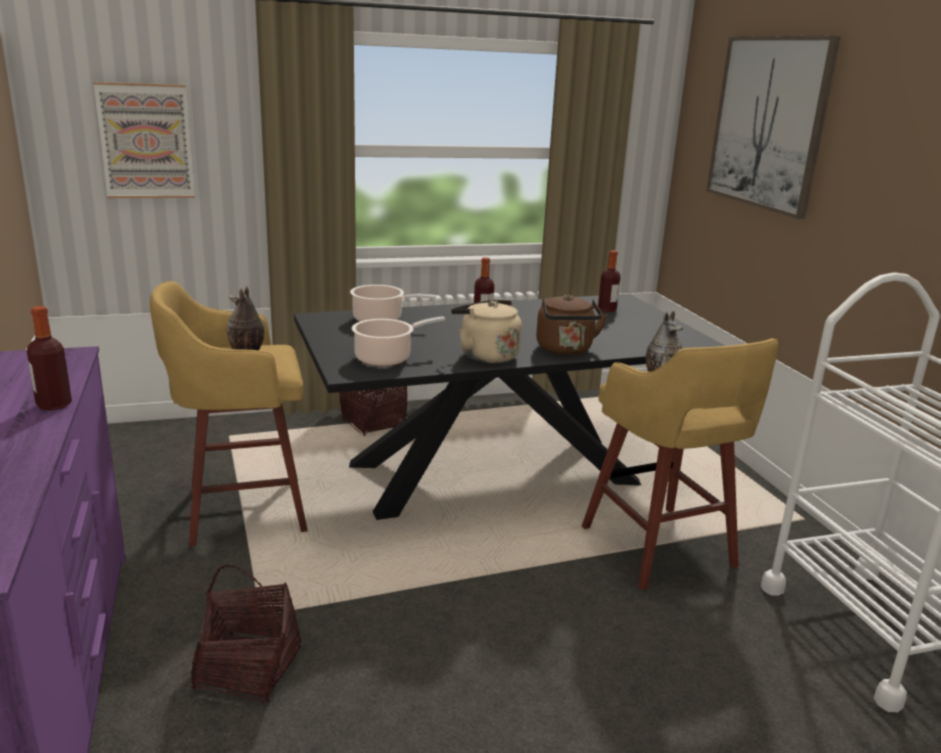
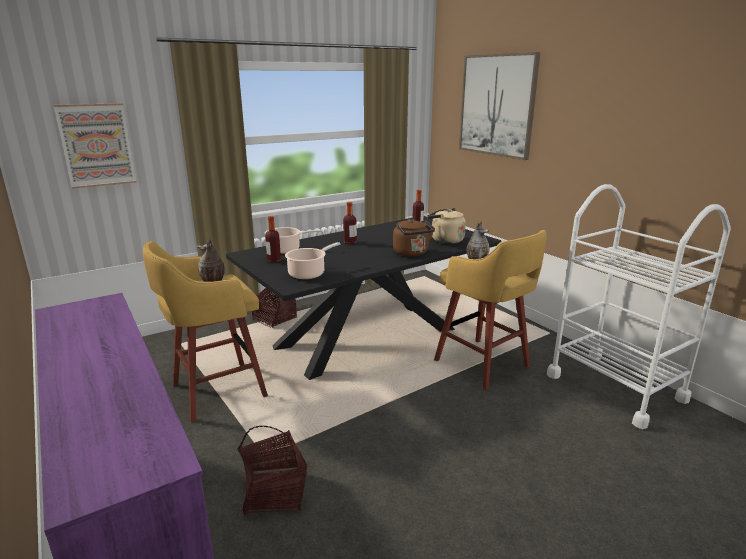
camera: 15 degrees left, 0 degrees up
bottle [27,306,72,410] -> bottle moved to [265,216,281,262]
beige kettle [451,300,522,364] -> beige kettle moved to [426,208,466,244]

